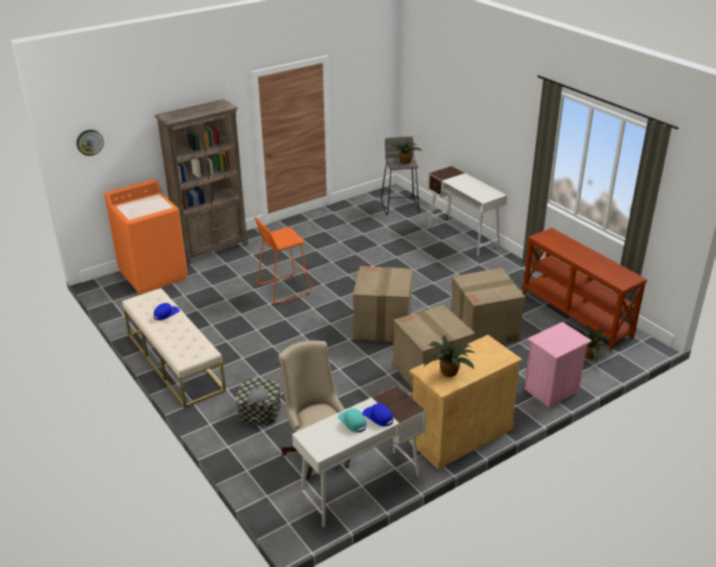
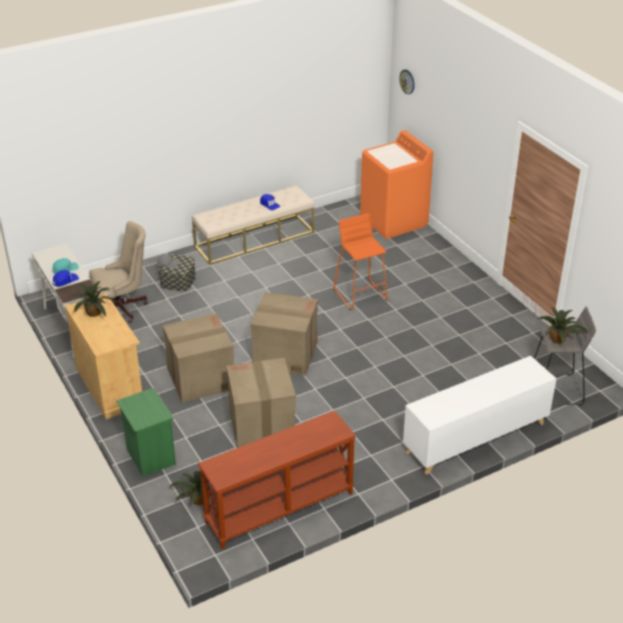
camera: 95 degrees right, 5 degrees up
brown bookcase [155,99,248,264] -> none
white desk [428,166,507,256] -> white cabinet [403,356,557,475]
pink nightstand [524,322,592,407] -> green nightstand [116,388,176,477]

